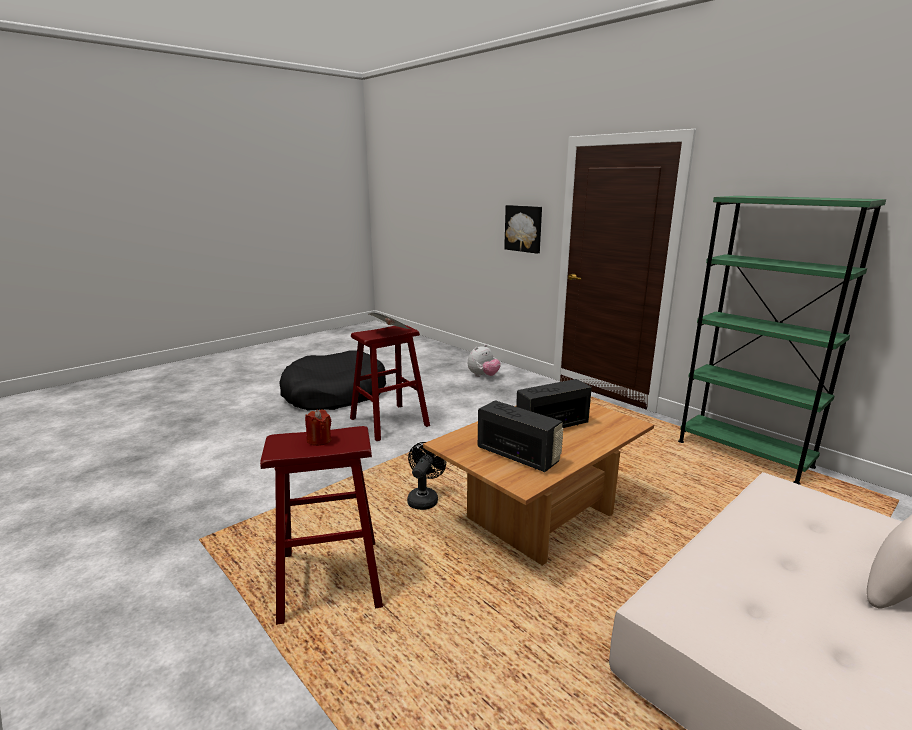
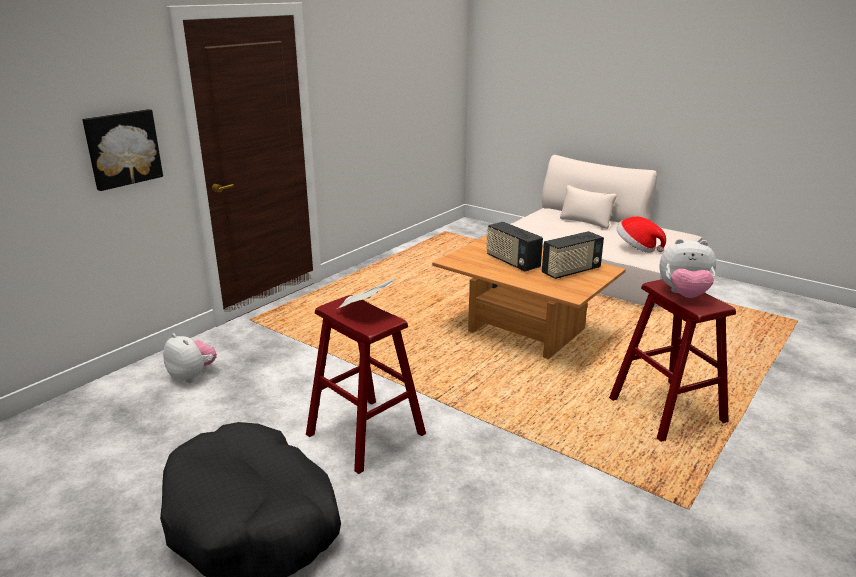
camera: 100 degrees left, 5 degrees up
red candle [305,409,331,446] -> plush toy [659,239,716,298]
black fan [407,442,446,510] -> none
radio [478,400,564,472] -> radio turned 150 degrees counterclockwise [542,231,604,279]
green bookcase [678,196,886,485] -> none
none -> hat [617,217,666,253]

